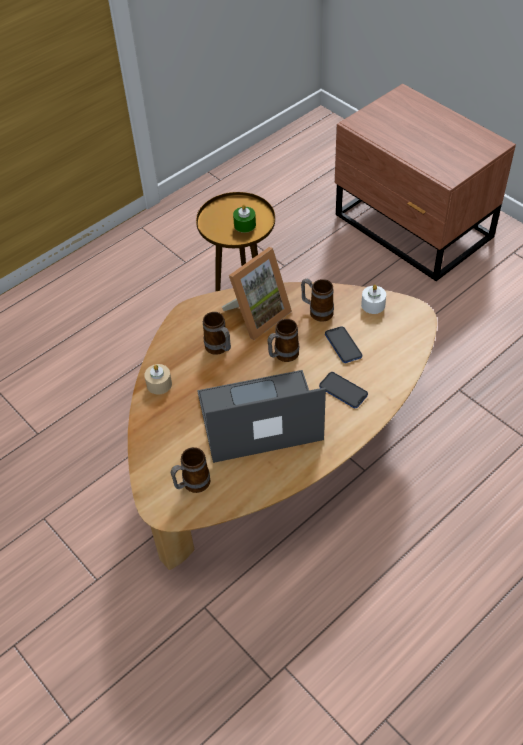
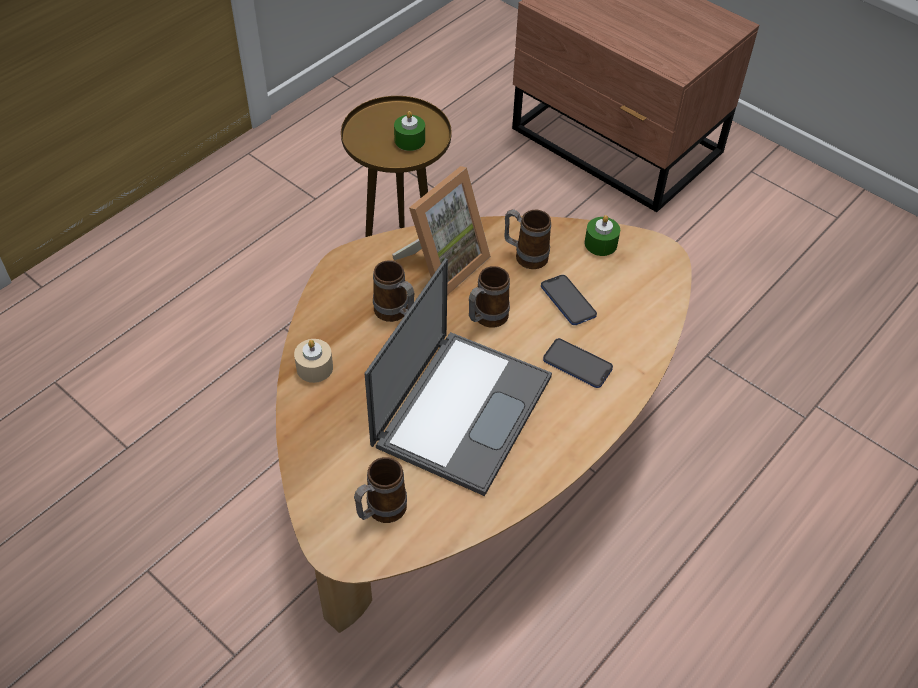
camera: 10 degrees left, 0 degrees up
laptop [197,370,326,463] -> laptop turned 135 degrees clockwise [364,258,552,496]
white candle [361,285,386,314] -> green candle [585,215,620,256]

